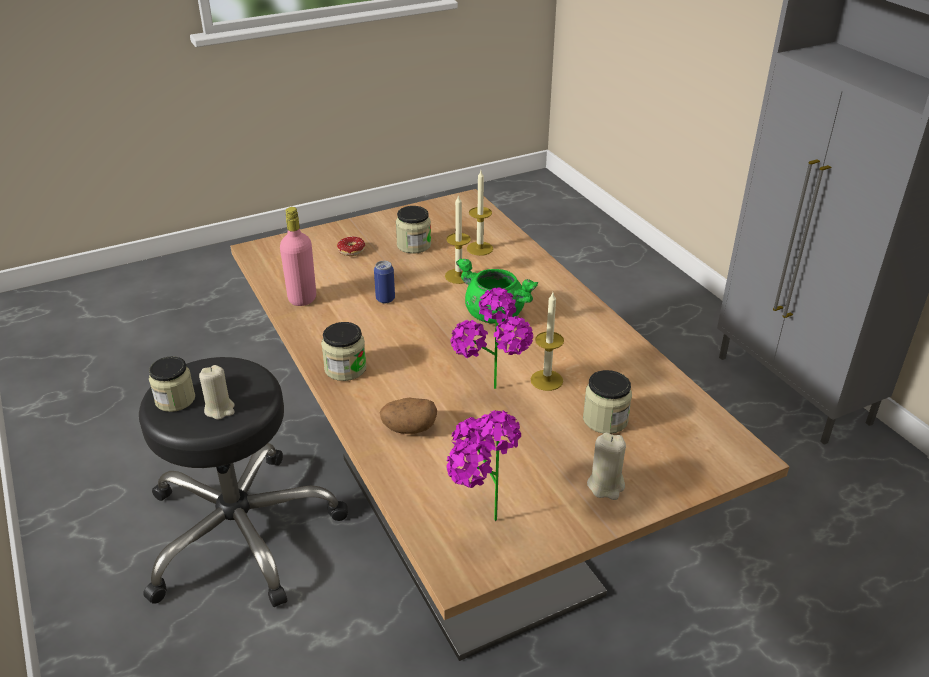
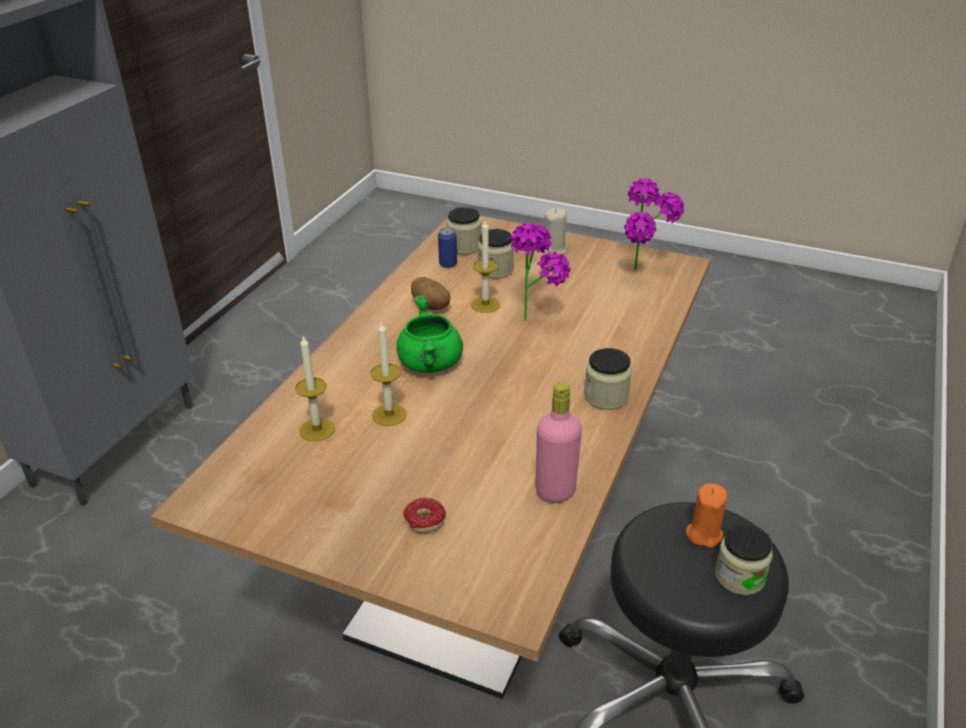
camera: 130 degrees left, 0 degrees up
beige candle [199,365,234,420] -> orange candle [686,483,727,548]
can [374,261,395,303] -> can moved to [438,227,457,268]
potato [380,397,437,434] -> potato moved to [411,277,450,310]
jar [396,206,431,254] -> jar moved to [446,207,481,255]

